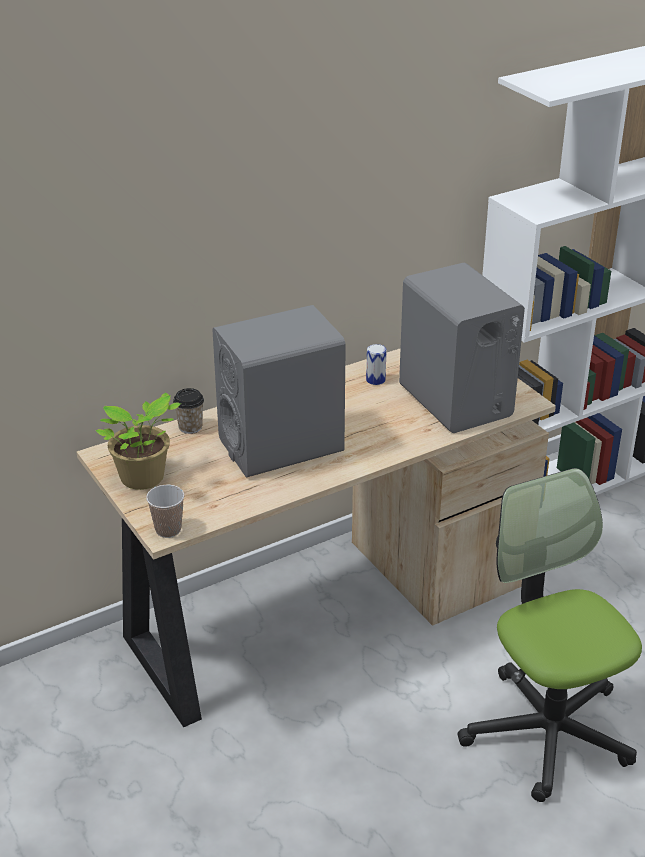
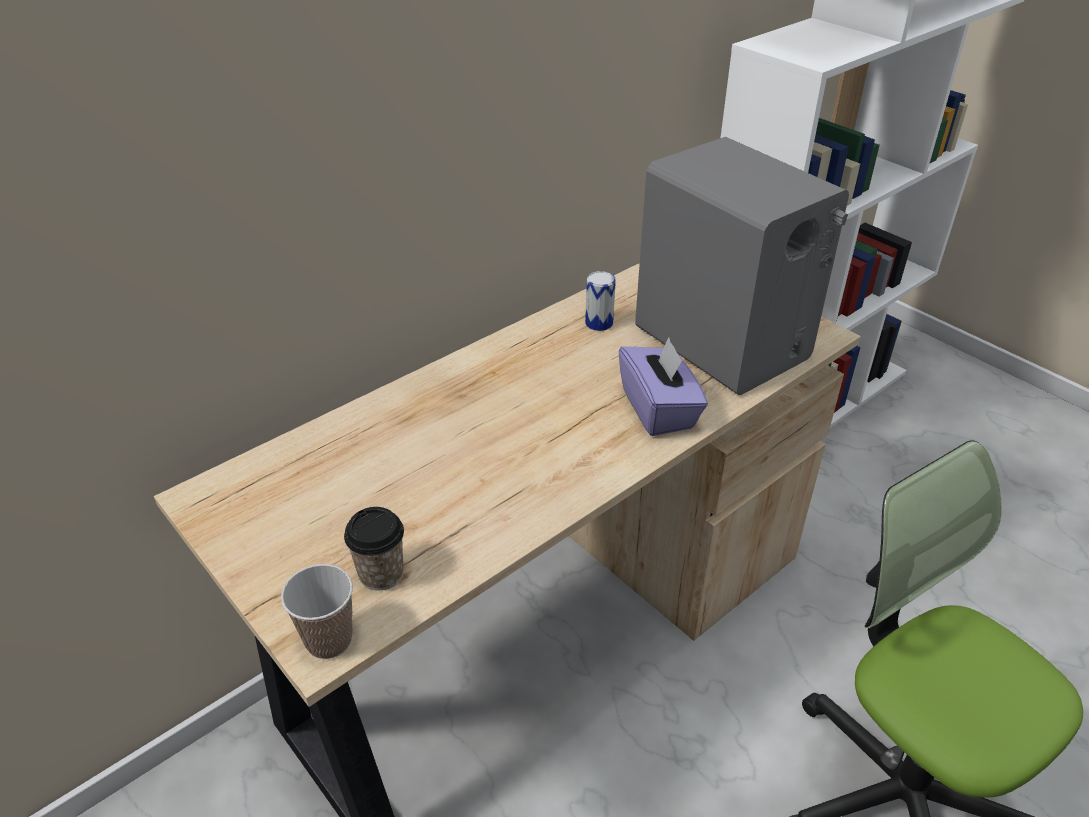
camera: 10 degrees left, 5 degrees up
potted plant [96,392,181,490] -> none
cup [173,388,204,434] -> cup moved to [344,507,404,591]
grey speaker [212,305,346,477] -> none
none -> purple tissue box [619,337,708,436]

